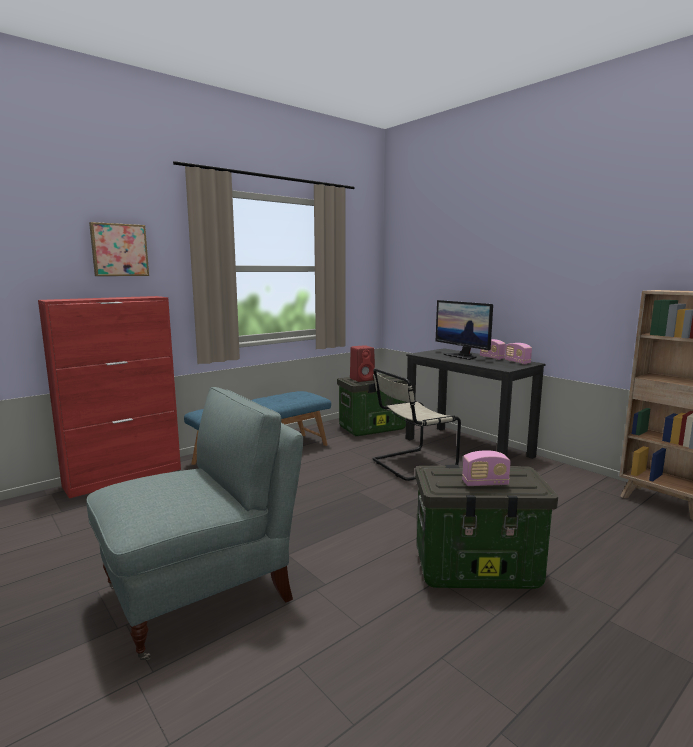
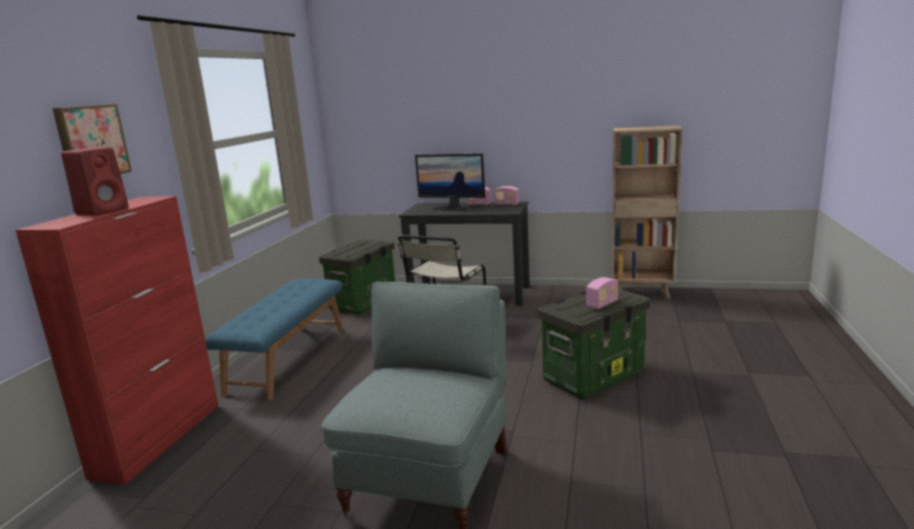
camera: 35 degrees left, 5 degrees up
red speaker [350,345,375,382] -> red speaker moved to [61,147,128,216]

